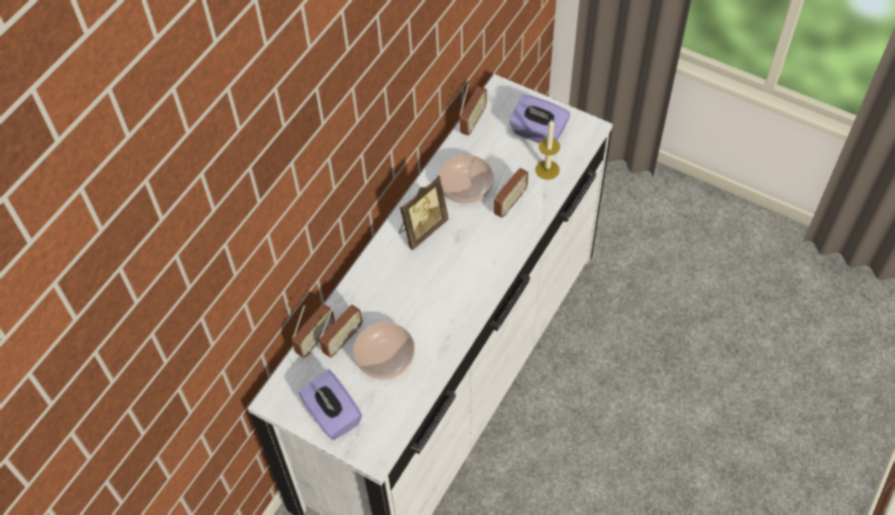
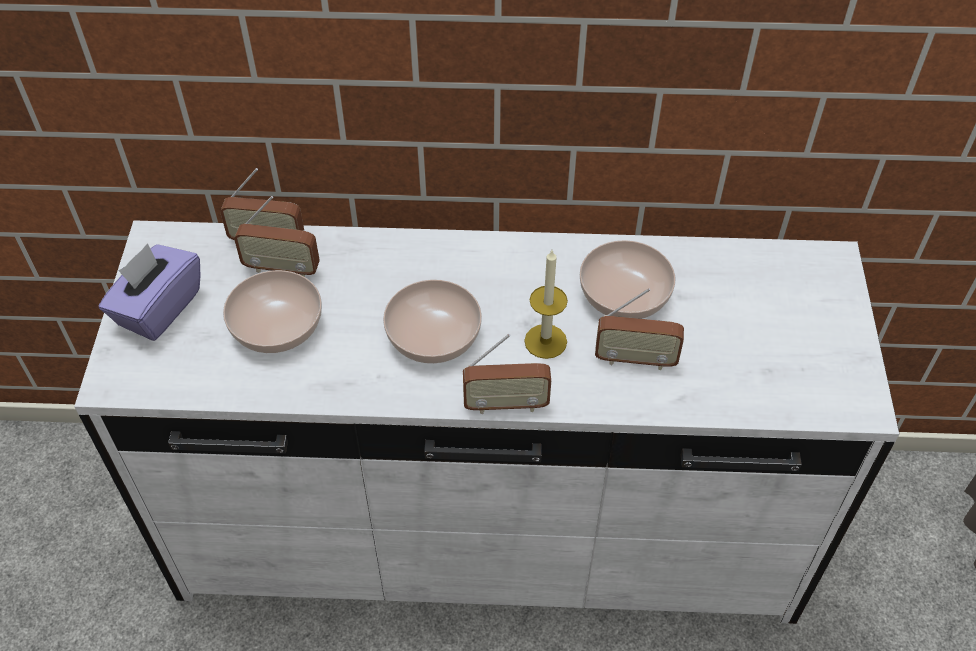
camera: 60 degrees right, 5 degrees down
picture frame [399,175,449,250] -> none
radio [459,83,487,136] -> radio moved to [463,334,551,414]
purple tissue box [509,95,570,143] -> none
candle [535,120,560,180] -> candle moved to [524,250,568,359]
none -> bowl [383,279,482,364]

